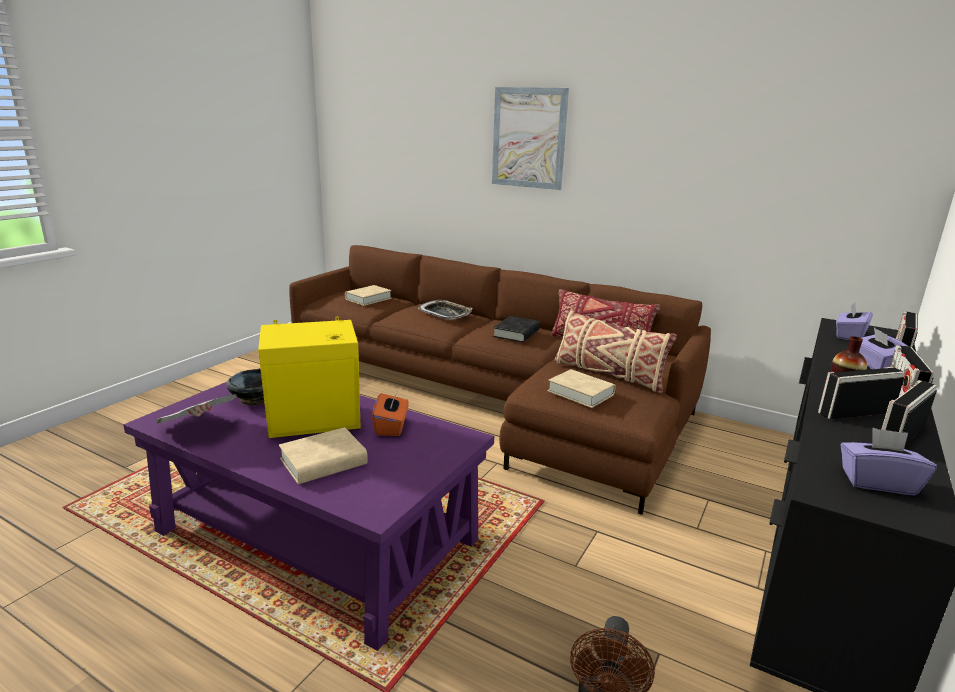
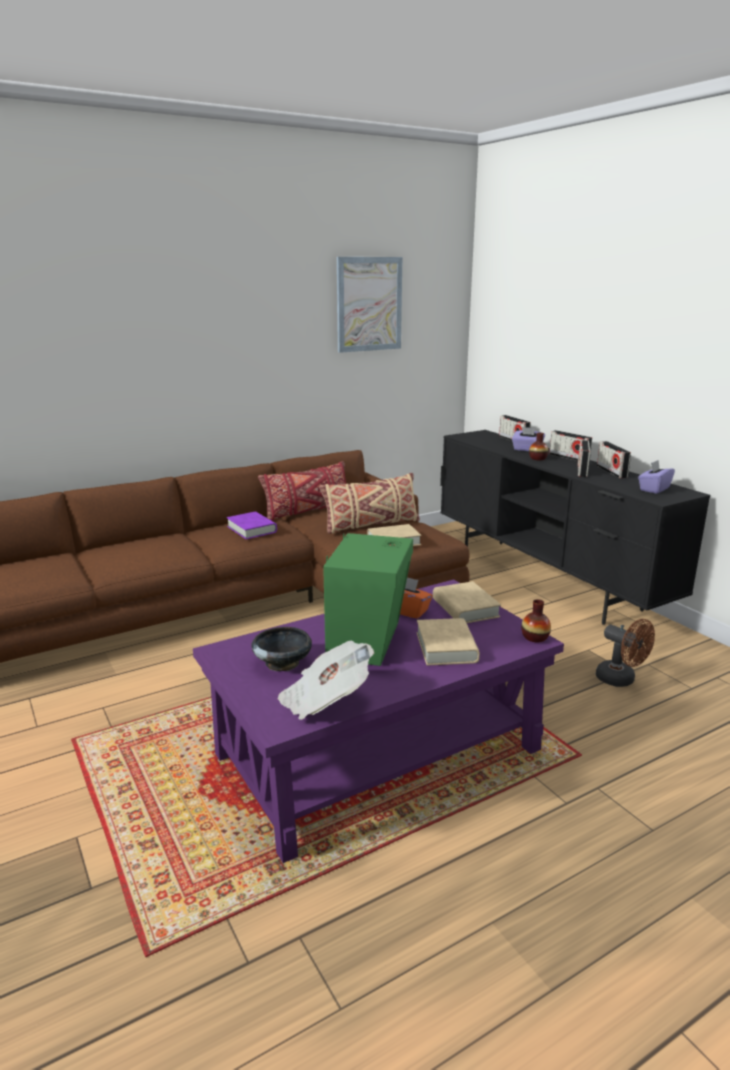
camera: 60 degrees left, 0 degrees up
yellow speaker [258,316,361,438] -> green speaker [323,533,413,666]
beige book [345,285,392,306] -> beige book moved to [433,581,501,623]
tray [418,300,472,320] -> none
picture [492,87,569,190] -> picture moved to [337,257,402,353]
black book [493,316,540,342] -> purple book [227,511,277,539]
purple tissue box [836,302,873,340] -> none
none -> vase [521,599,551,642]

